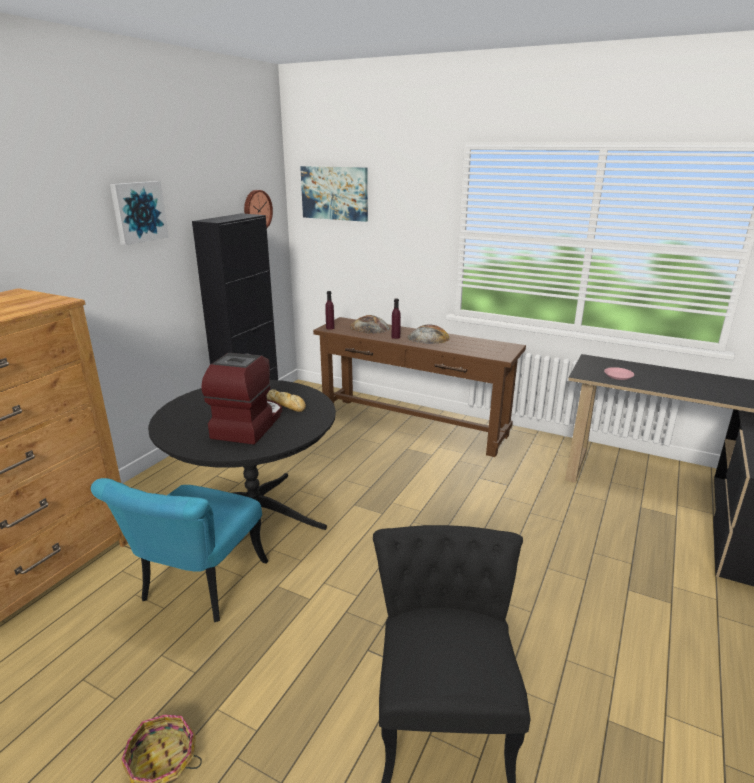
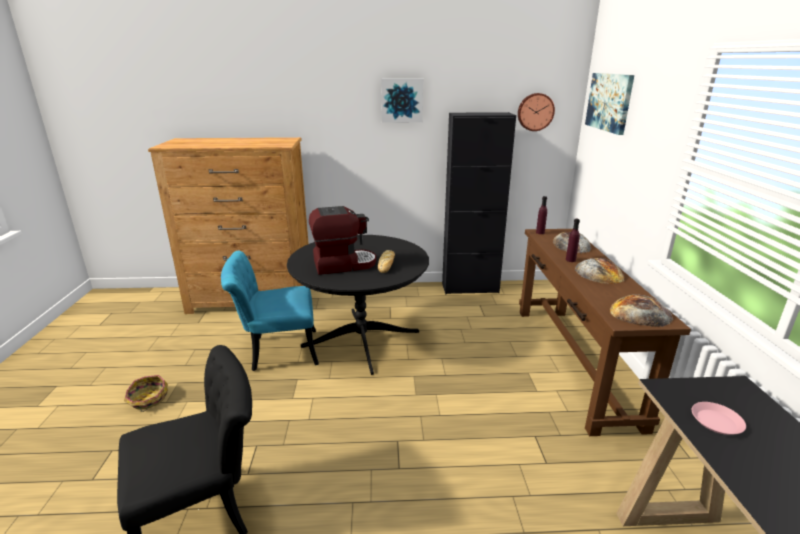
camera: 60 degrees right, 0 degrees up
none -> bread [610,294,673,327]

